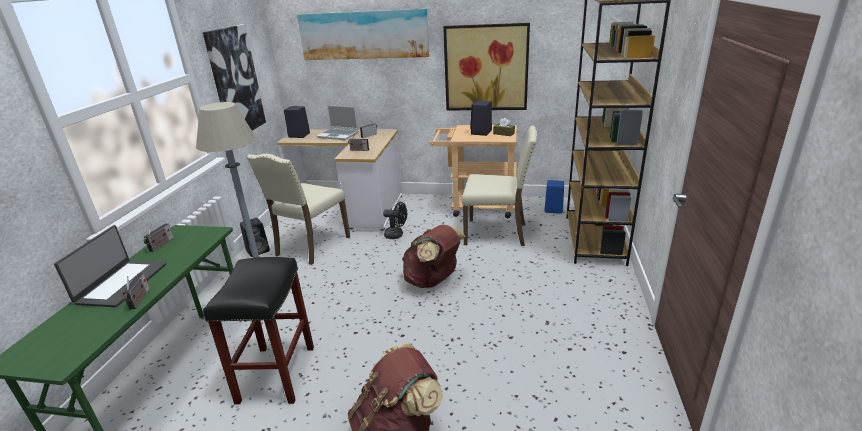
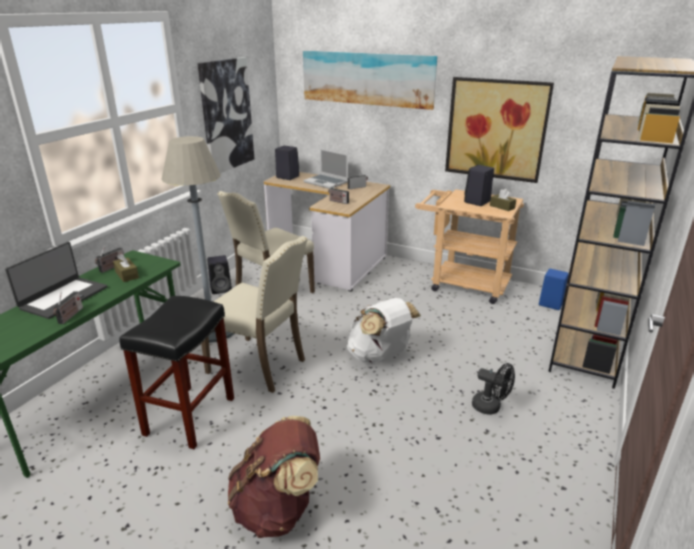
camera: 15 degrees right, 0 degrees up
black fan [383,202,407,239] -> black fan moved to [472,363,515,415]
brown backpack [402,225,466,288] -> white backpack [347,298,421,363]
beige chair [462,126,537,246] -> beige chair moved to [201,236,308,393]
none -> brown tissue box [113,253,139,282]

